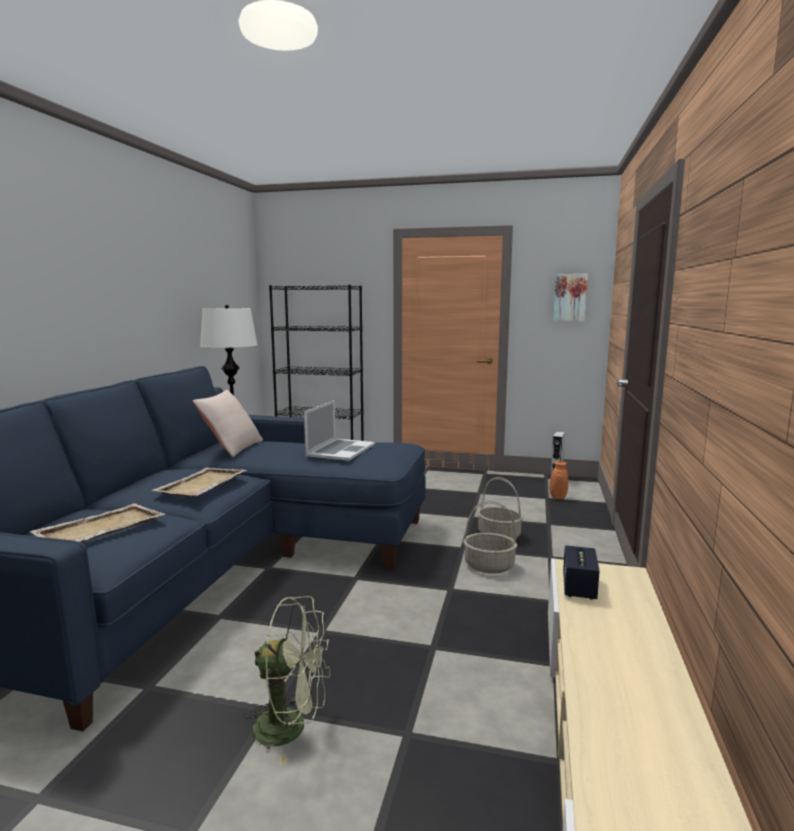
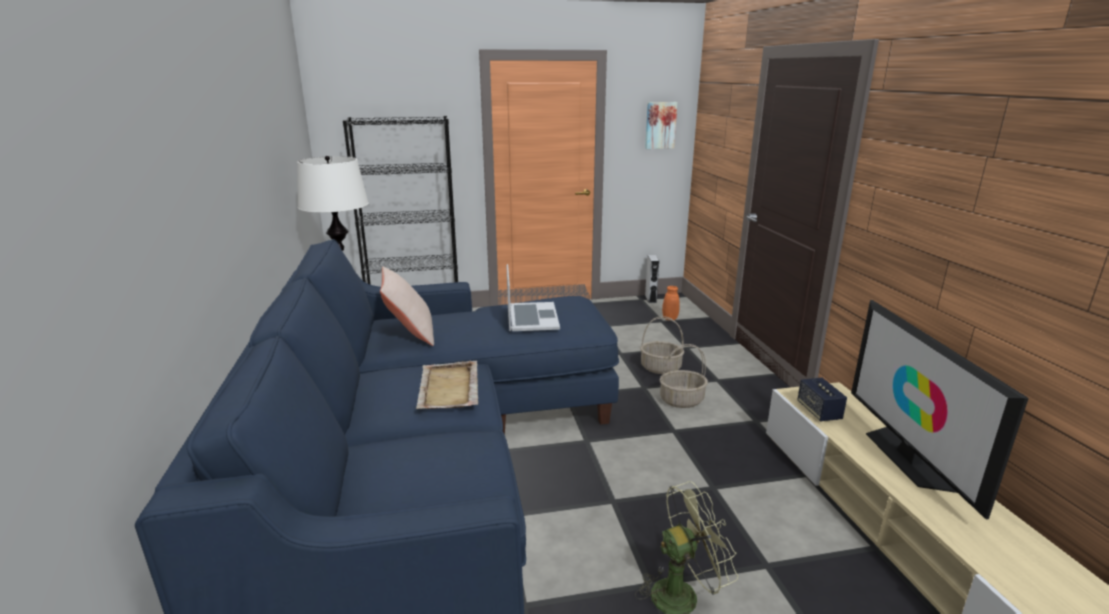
camera: 25 degrees left, 10 degrees up
beige tray [29,503,165,542] -> none
none -> television [851,300,1029,519]

